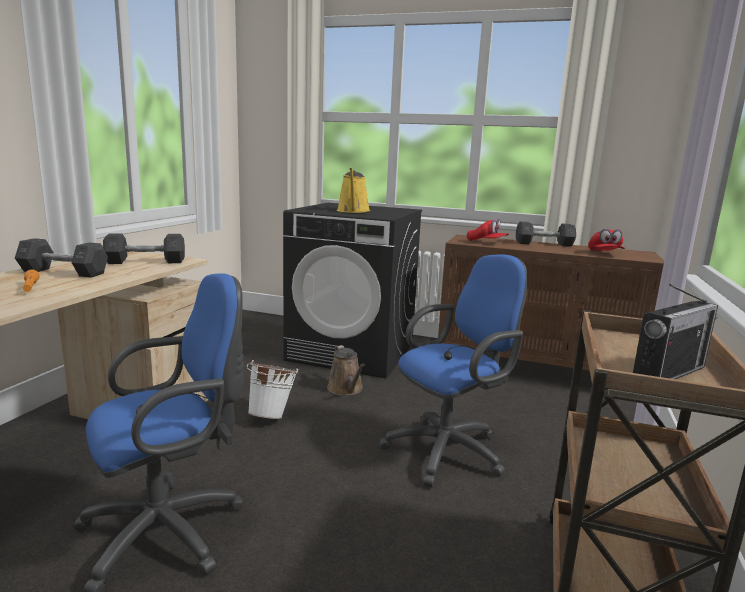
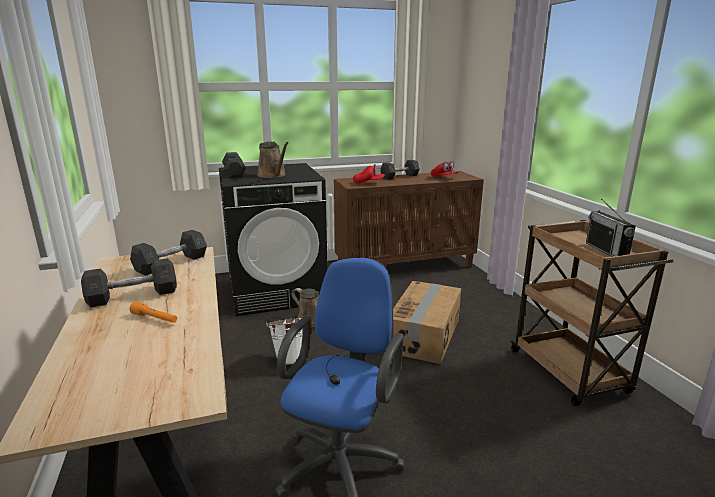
camera: 35 degrees left, 5 degrees up
yellow watering can [337,168,370,213] -> brown watering can [257,141,288,178]
blue office chair [380,254,527,487] -> cardboard box [393,281,461,364]
radio [633,284,718,379] -> radio turned 150 degrees clockwise [586,199,636,257]
none -> grey dumbbell [222,152,246,178]

